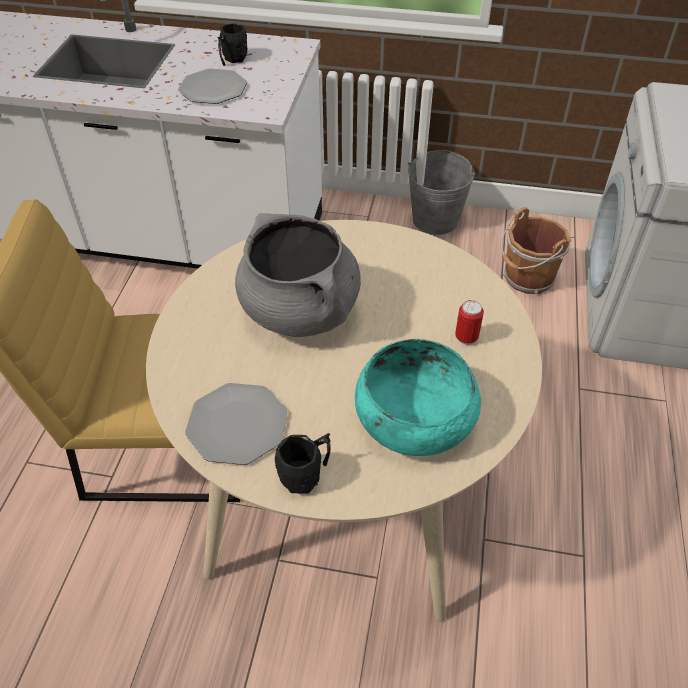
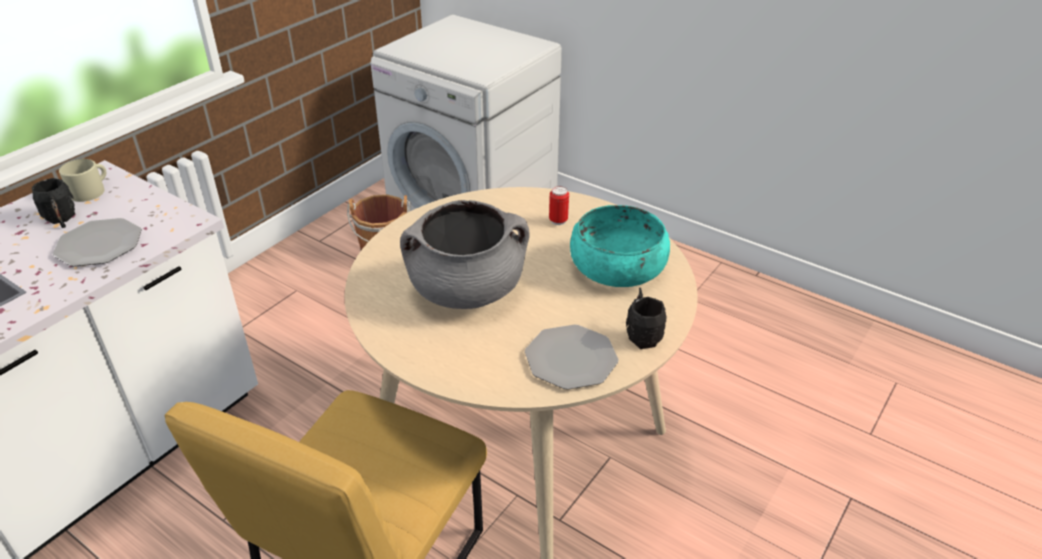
camera: 65 degrees left, 10 degrees down
grey bucket [408,150,475,235] -> none
none -> beige mug [59,159,106,202]

